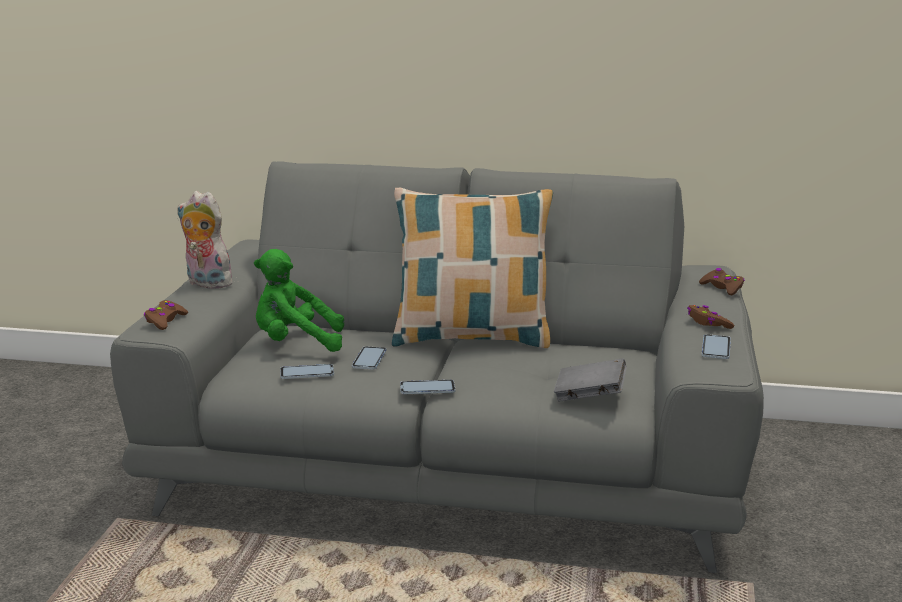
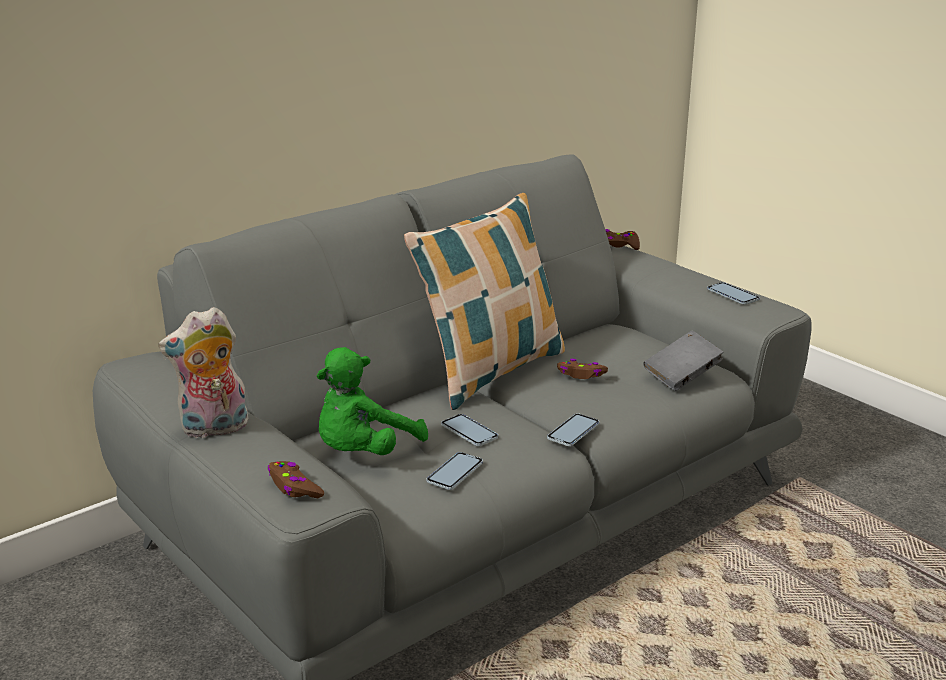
camera: 50 degrees left, 5 degrees up
brown game controller [687,305,735,329] -> brown game controller moved to [557,359,608,379]

